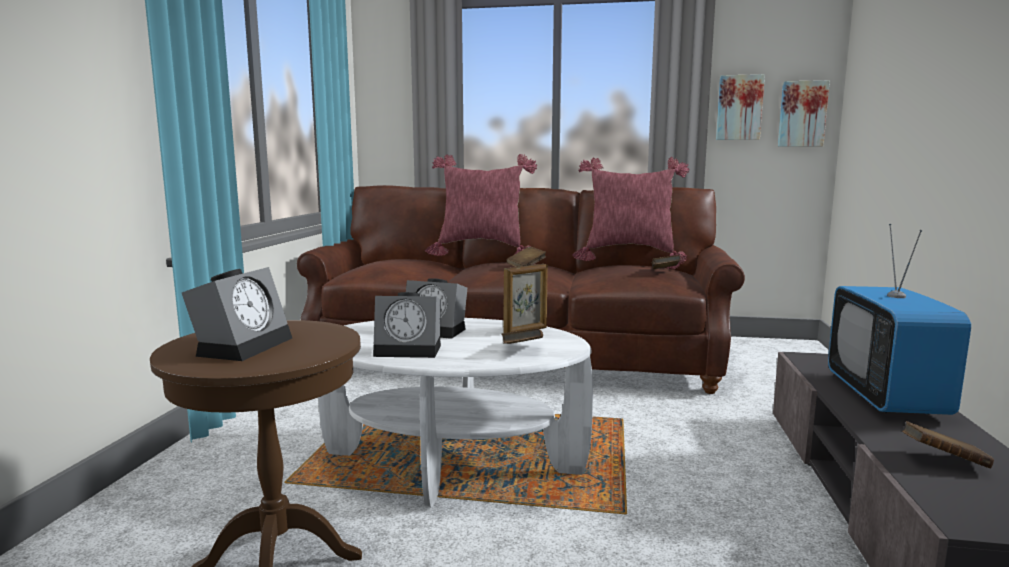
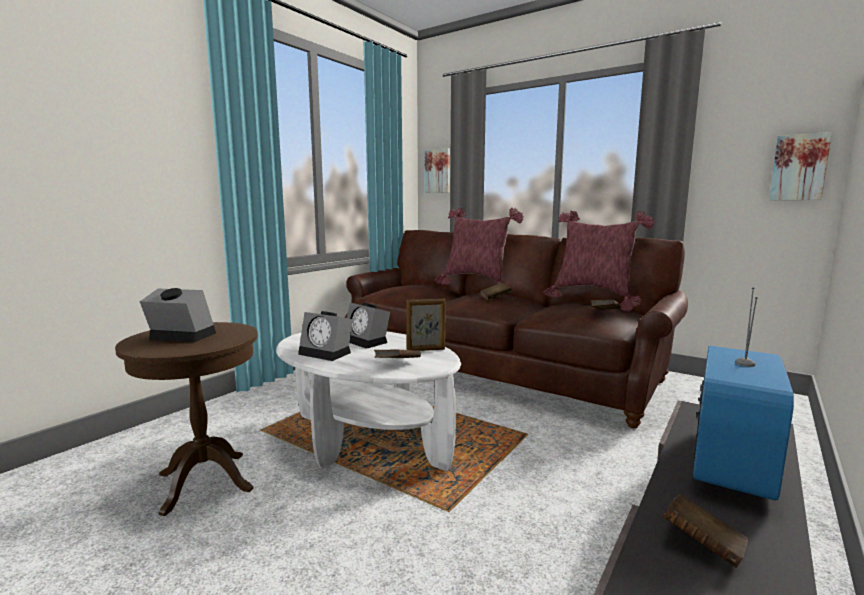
camera: 25 degrees right, 0 degrees up
alarm clock [182,267,292,361] -> alarm clock turned 120 degrees counterclockwise [140,288,216,342]
picture [716,74,765,140] -> picture moved to [424,148,450,193]

